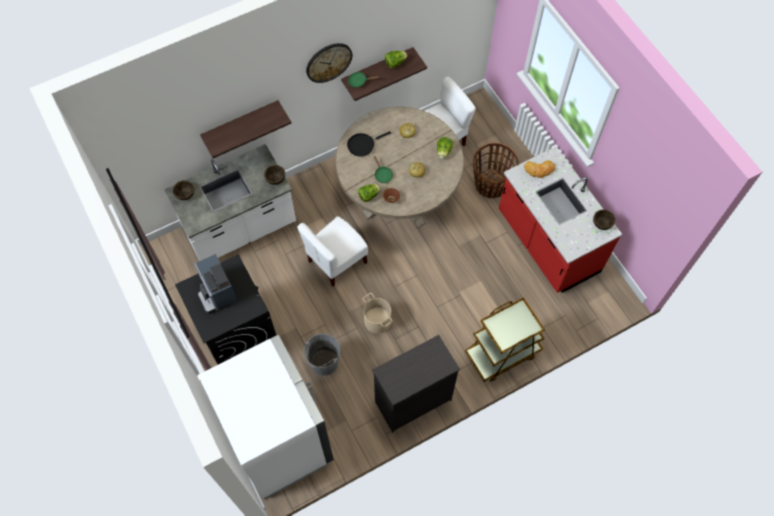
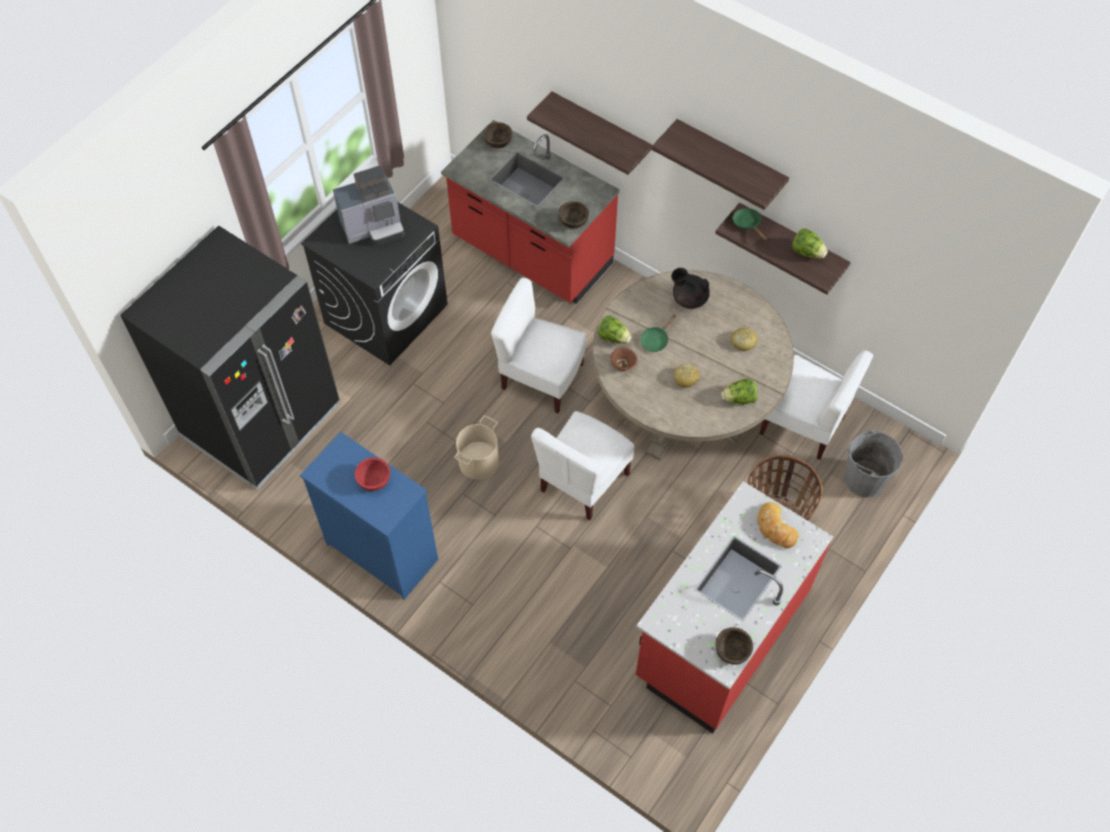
camera: 65 degrees right, 5 degrees down
white counter [164,144,296,261] -> red counter [441,120,620,304]
coffee machine [194,254,237,314] -> coffee machine turned 150 degrees counterclockwise [333,166,405,245]
white fridge [198,335,334,500] -> black fridge [120,225,340,490]
grey bucket [304,334,340,376] -> grey bucket moved to [845,430,903,497]
wall clock [306,43,352,83] -> shelf [651,119,789,210]
black frying pan [347,131,391,157] -> black teapot [671,268,710,309]
black dresser [373,335,460,433] -> blue dresser [300,432,438,599]
brown cart [465,297,545,382] -> none
none -> red bowl [355,457,390,491]
none -> white chair [531,411,634,520]

